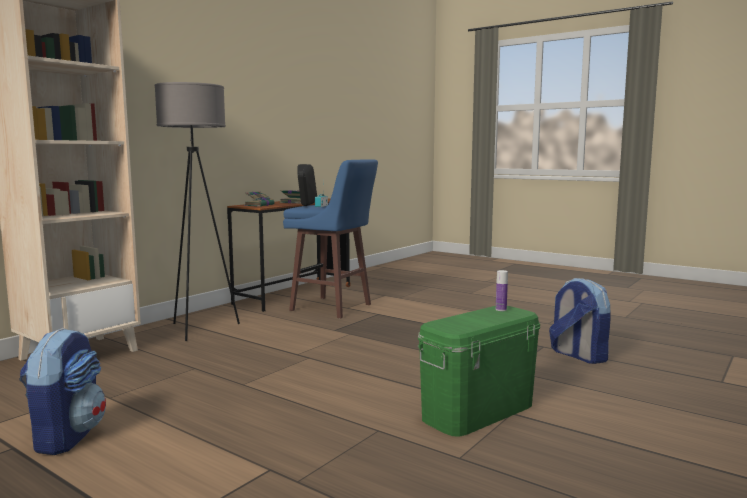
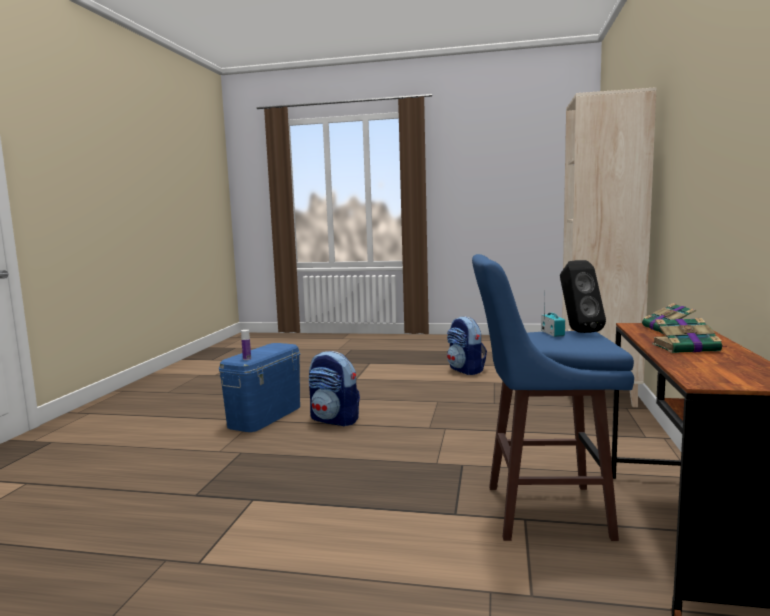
camera: 155 degrees right, 0 degrees up
grey floor lamp [154,82,240,341] -> none
green storage box [418,306,540,437] -> blue storage box [219,343,300,432]
backpack [549,278,611,364] -> backpack moved to [309,351,360,427]

